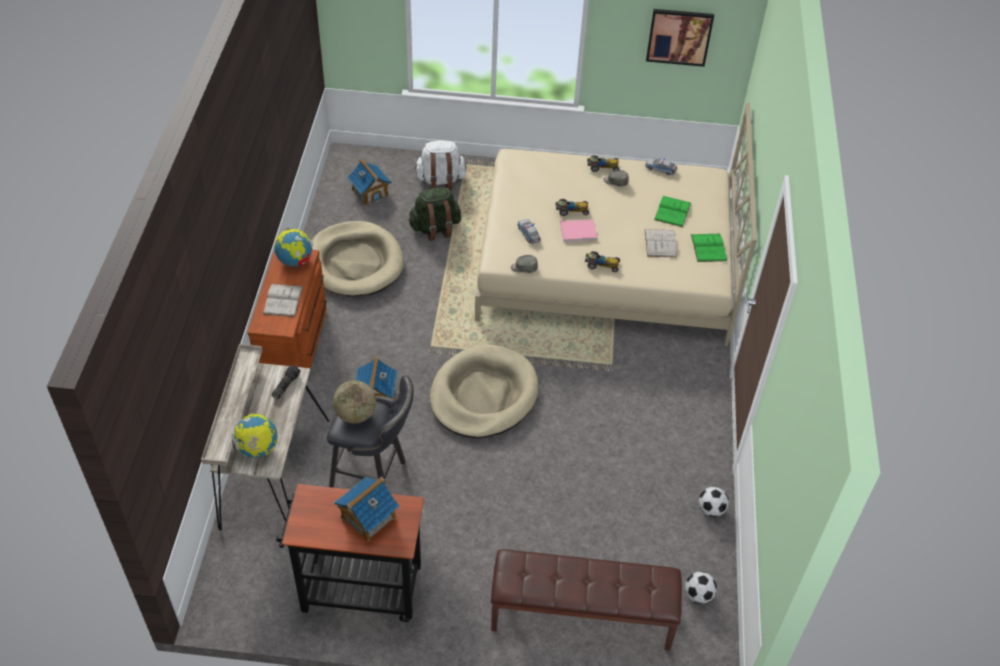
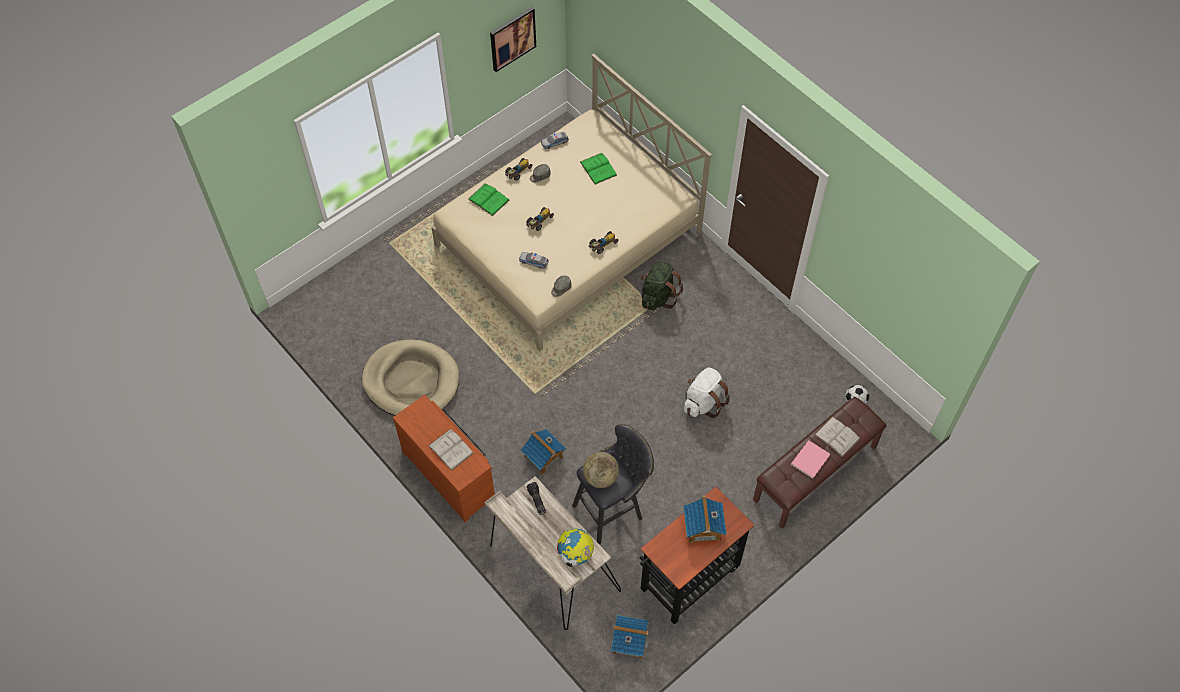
camera: 45 degrees left, 10 degrees up
globe [274,227,313,267] -> none
toy house [347,159,391,205] -> toy house moved to [611,615,649,659]
green backpack [408,187,461,241] -> green backpack moved to [641,261,683,311]
white backpack [414,140,466,190] -> white backpack moved to [684,367,730,418]
beige dog bed [430,344,539,438] -> none
pink book [560,220,597,242] -> pink book moved to [791,440,830,479]
white book [645,229,677,258] -> white book moved to [814,417,860,457]
green book [691,234,727,262] -> green book moved to [468,183,509,216]
football [699,487,729,517] -> none

